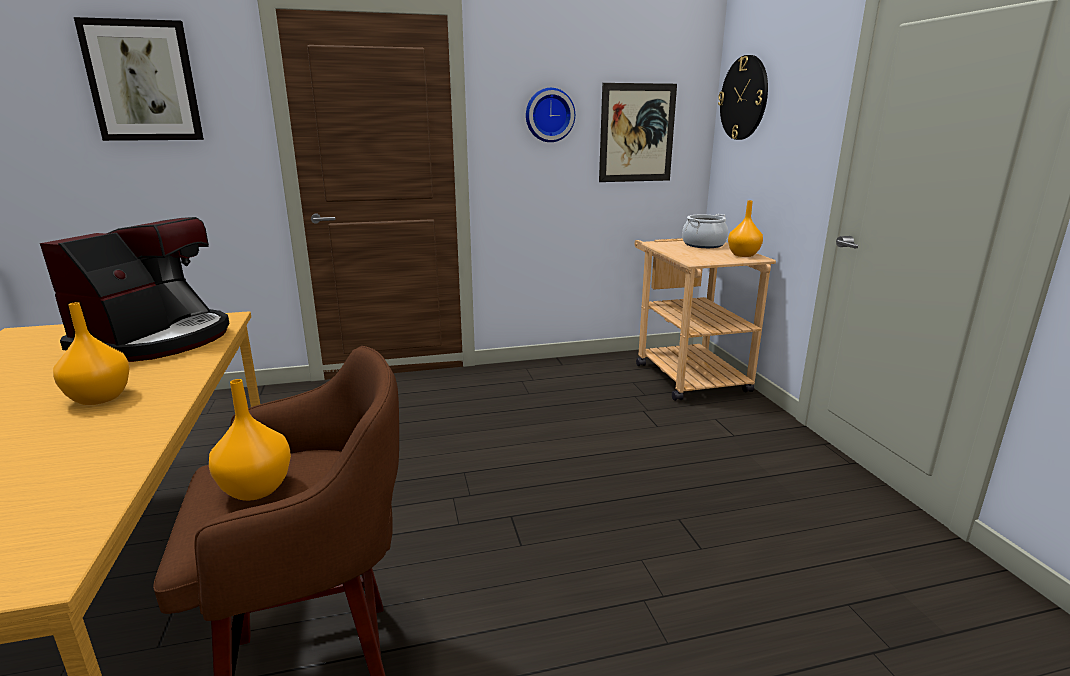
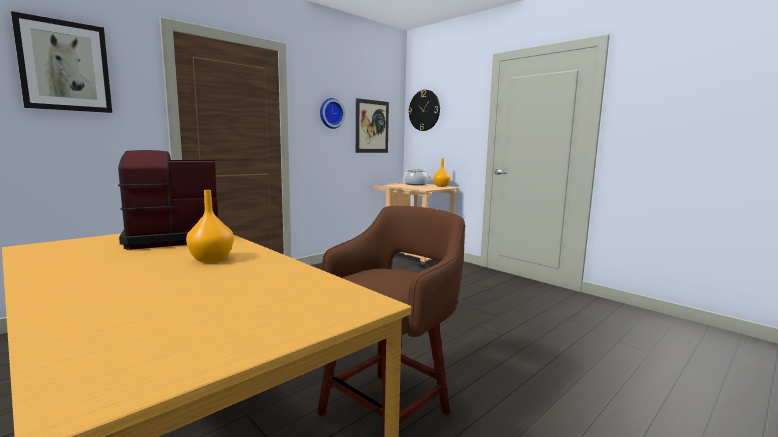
camera: 30 degrees left, 10 degrees down
coffee machine [40,217,230,362] -> coffee machine turned 105 degrees counterclockwise [118,150,218,250]
orange vase [209,379,291,501] -> none

